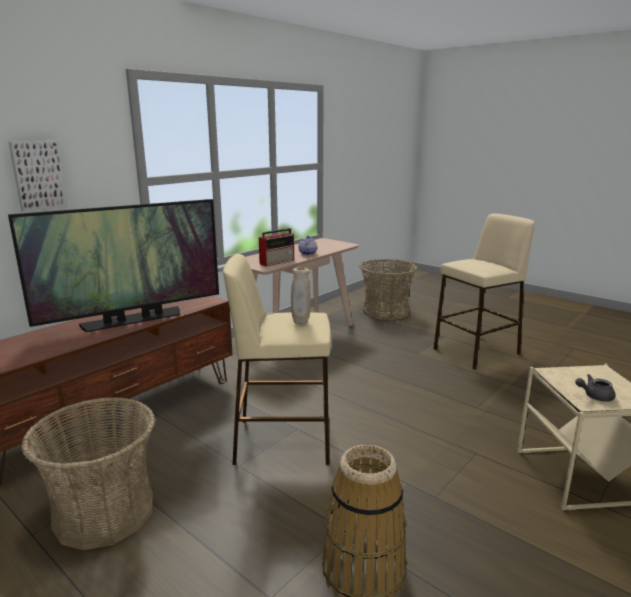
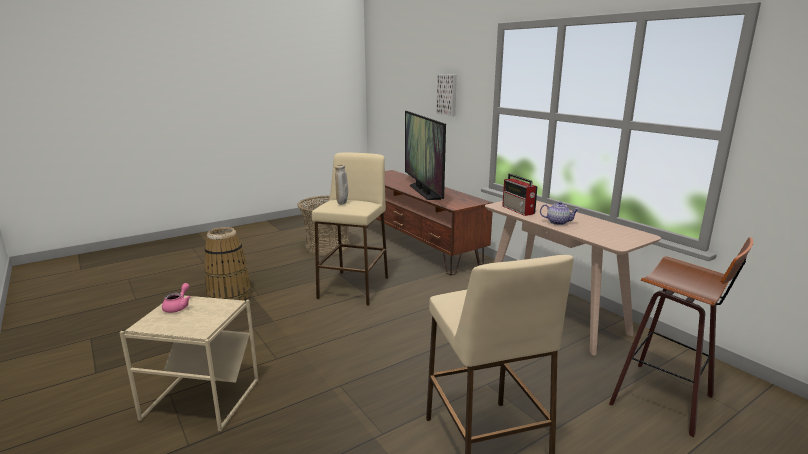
camera: 105 degrees right, 0 degrees up
basket [359,259,417,320] -> stool [609,237,753,437]
grey teapot [575,374,615,402] -> pink teapot [162,283,191,313]

